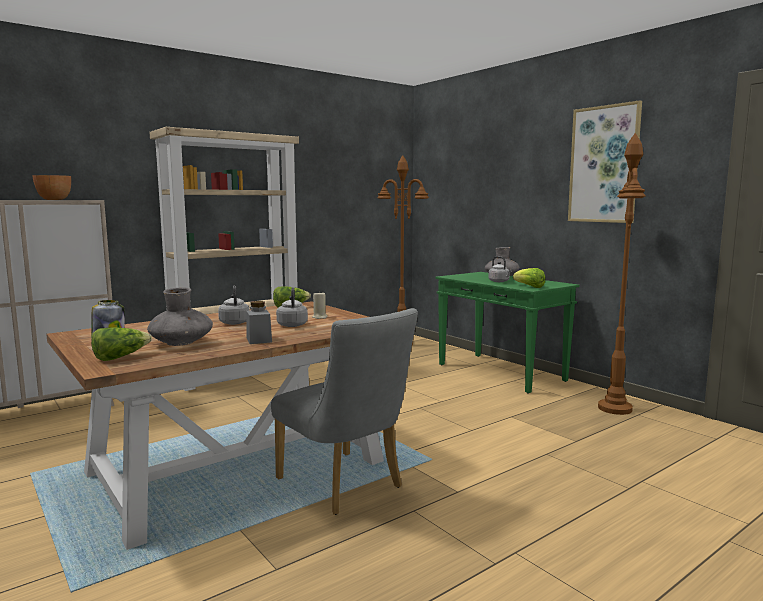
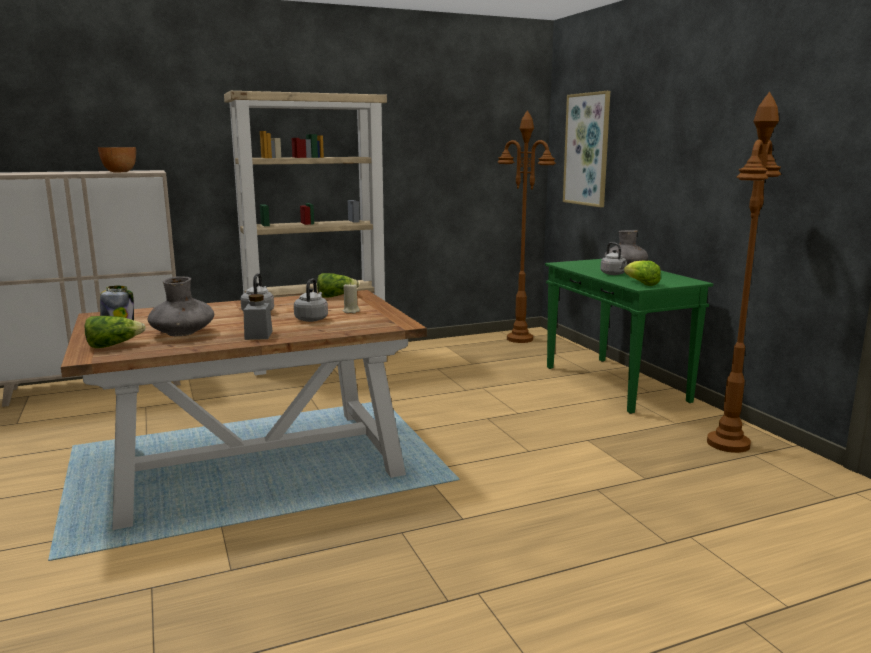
camera: 15 degrees right, 5 degrees up
grey chair [271,308,418,515] -> none
picture [568,100,642,223] -> picture moved to [563,91,610,207]

